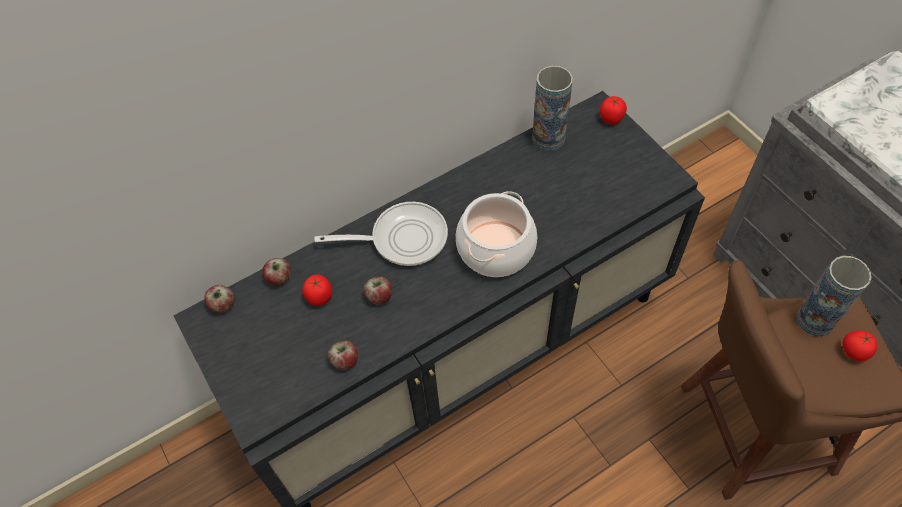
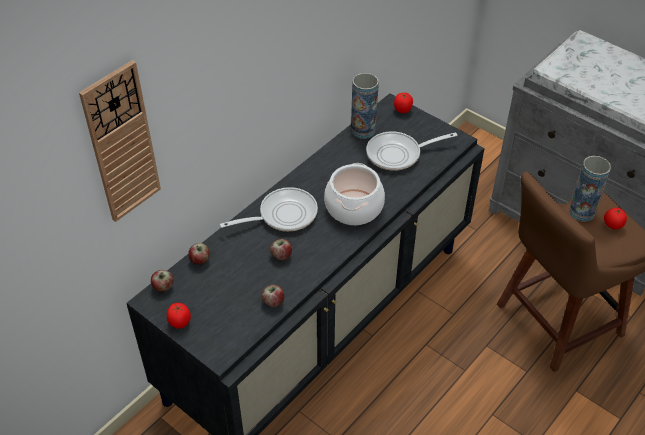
camera: 20 degrees left, 10 degrees down
tomato [302,274,332,306] -> tomato moved to [167,303,191,329]
none -> wall clock [79,60,161,222]
none -> frying pan [366,132,457,171]

